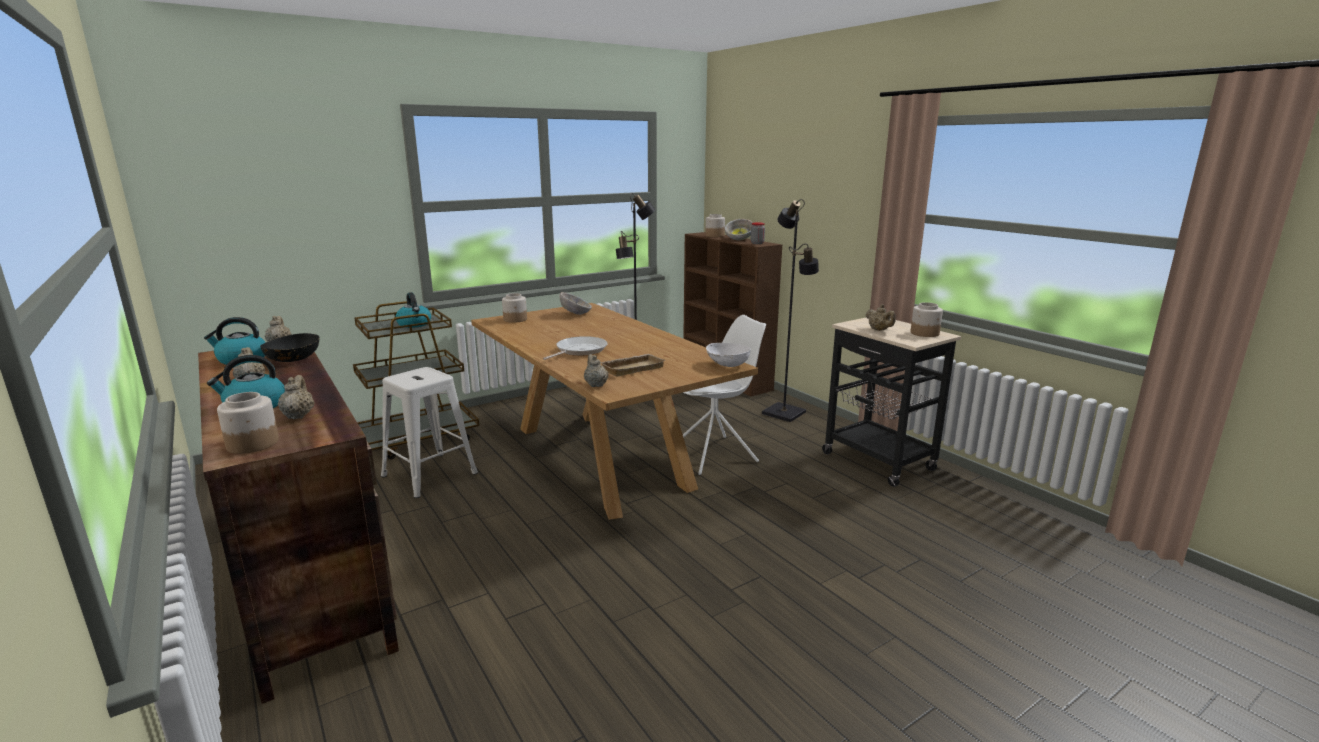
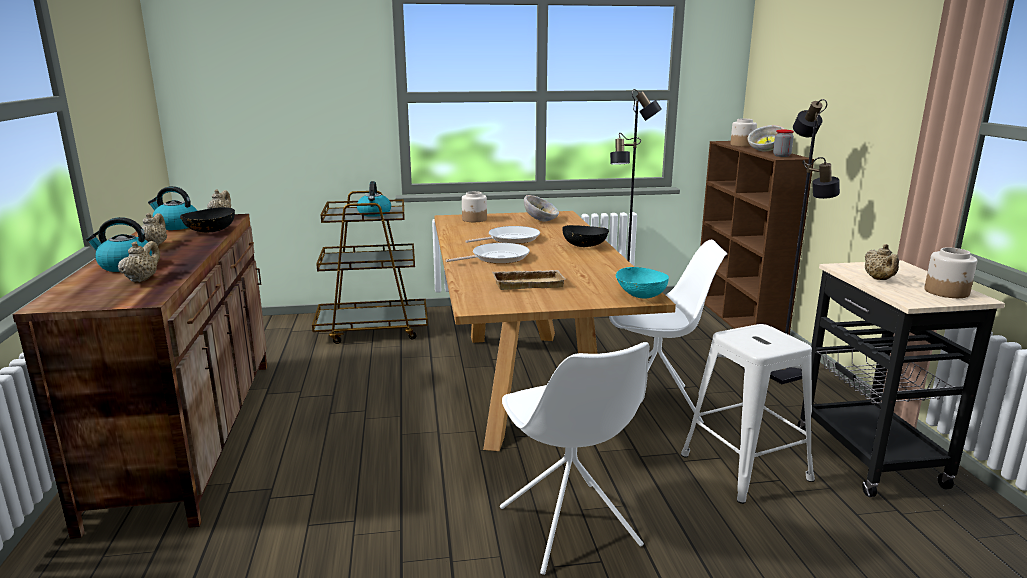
camera: 25 degrees right, 0 degrees up
jar [217,392,279,454] -> none
white stool [381,367,478,498] -> white stool moved to [681,324,815,504]
beige teapot [584,354,609,387] -> none
white bowl [706,343,750,367] -> turquoise bowl [615,267,669,299]
none -> frying pan [465,226,540,244]
none -> white chair [500,342,649,575]
none -> black bowl [562,225,609,247]

